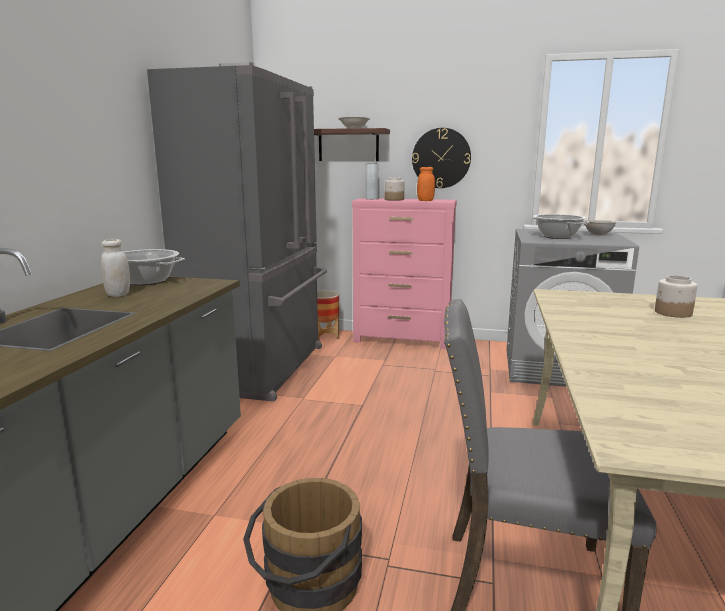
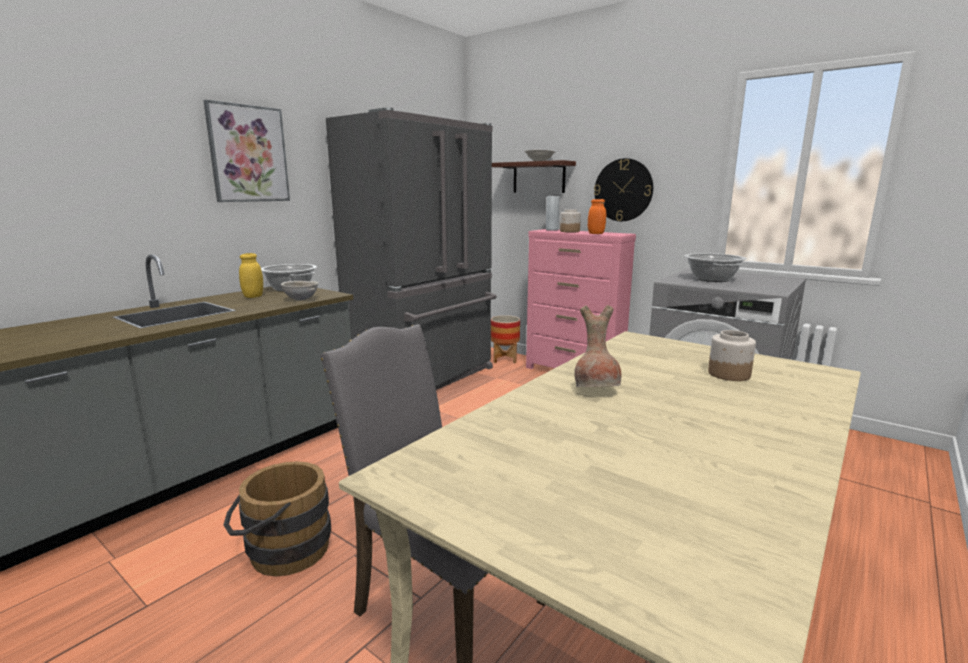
camera: 25 degrees right, 0 degrees up
white jar [101,239,130,297] -> yellow jar [239,253,263,298]
grey bowl [584,220,616,236] -> grey bowl moved to [281,281,318,301]
none -> picture [203,100,290,202]
none -> brown vase [574,305,621,387]

